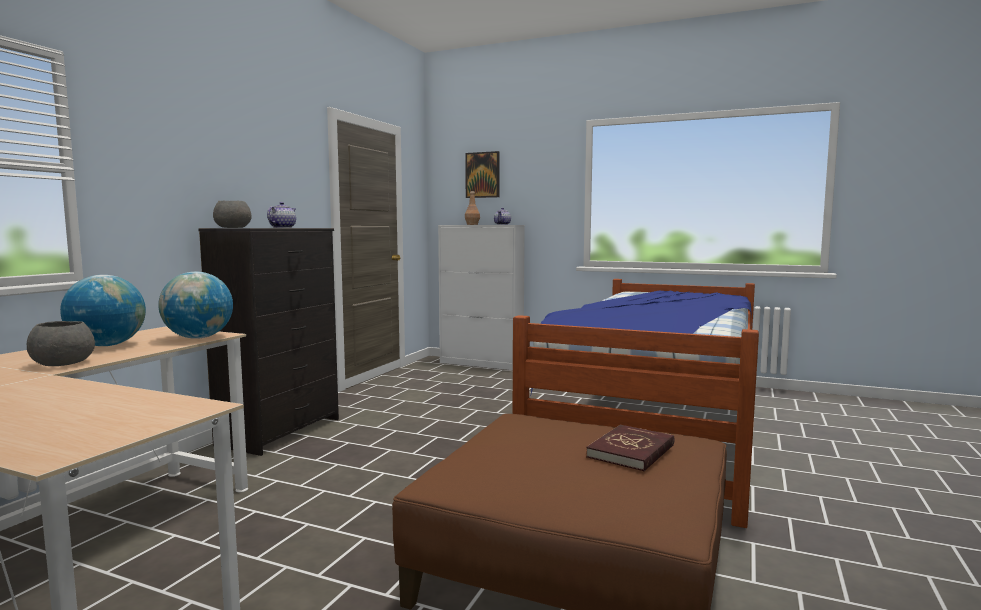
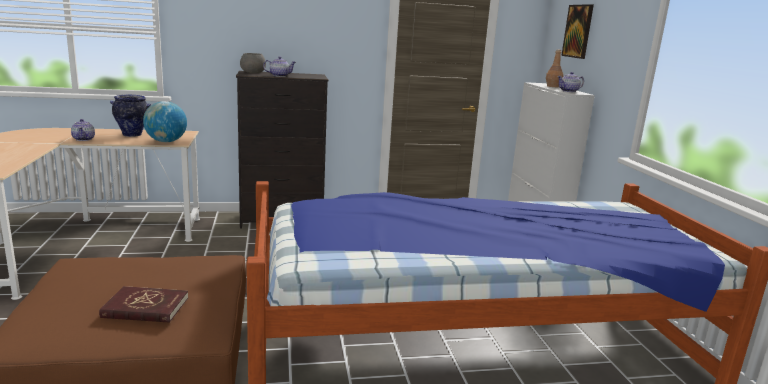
camera: 55 degrees right, 10 degrees up
grey bowl [27,321,95,366] -> teapot [71,119,95,141]
globe [60,275,146,346] -> vase [110,94,151,137]

